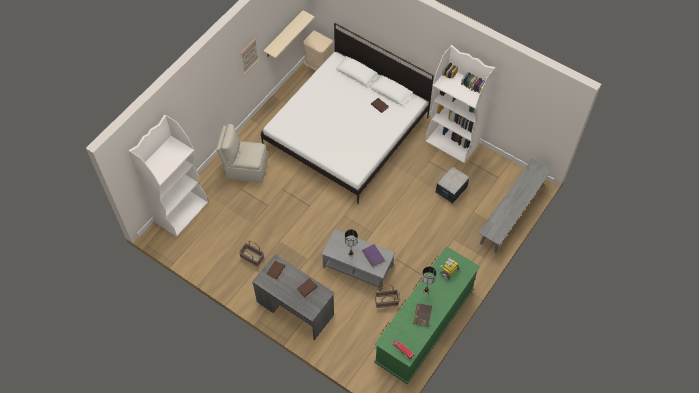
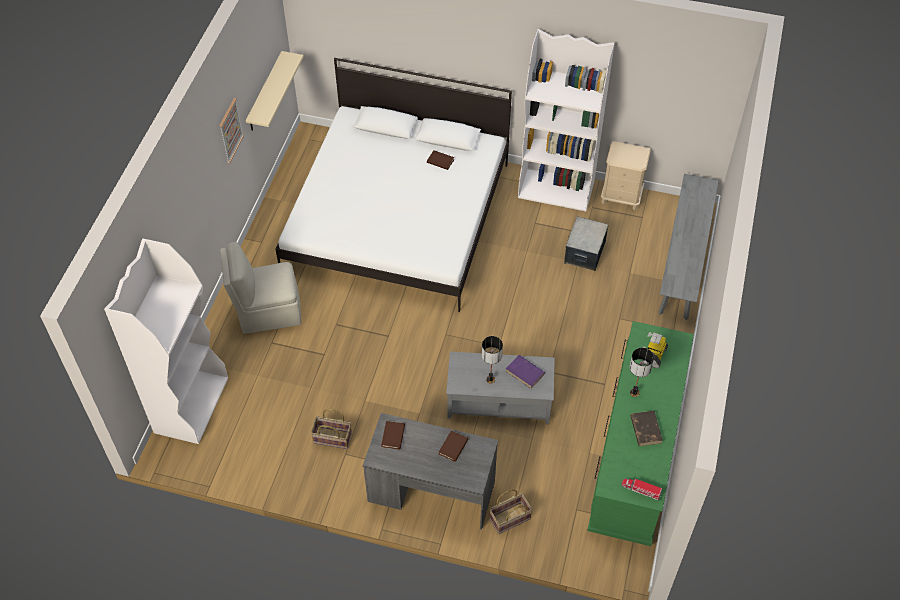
camera: 20 degrees left, 5 degrees down
beige nightstand [303,30,334,71] -> beige nightstand moved to [601,141,651,211]
basket [375,285,399,308] -> basket moved to [489,489,533,534]

